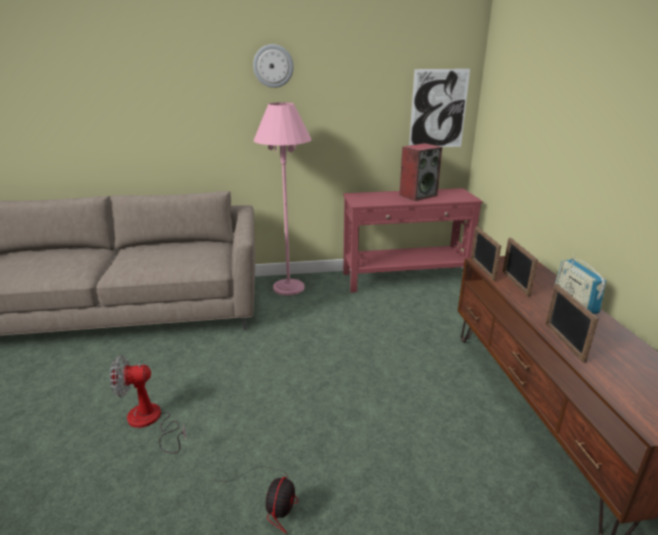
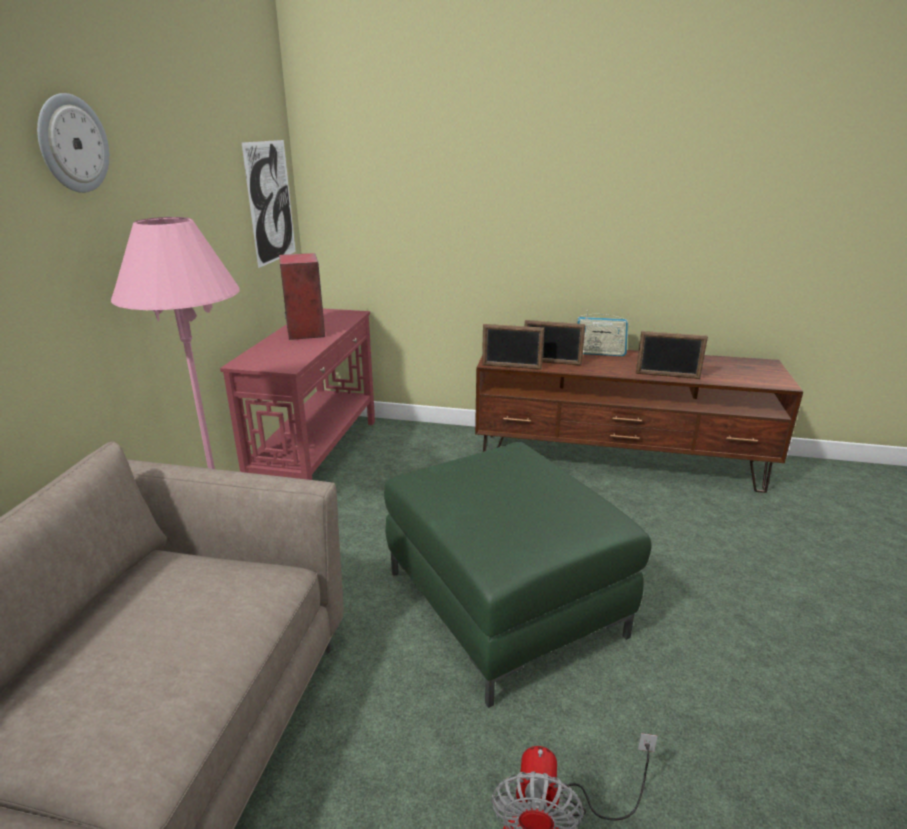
camera: 70 degrees left, 0 degrees up
fan [213,466,298,533] -> none
none -> green ottoman [384,442,652,708]

